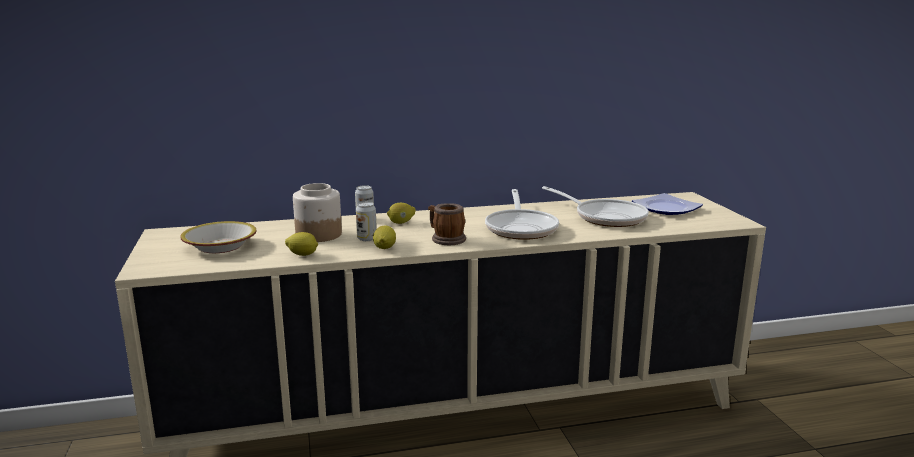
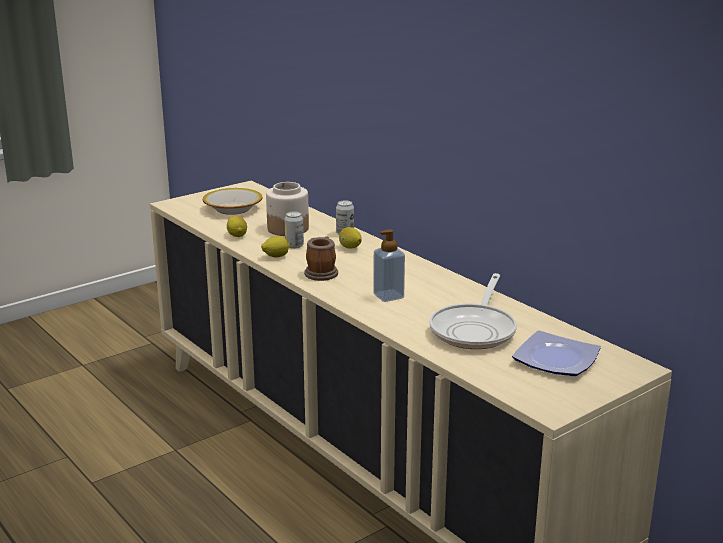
camera: 65 degrees right, 5 degrees up
frying pan [485,189,559,240] -> soap dispenser [373,229,405,302]

